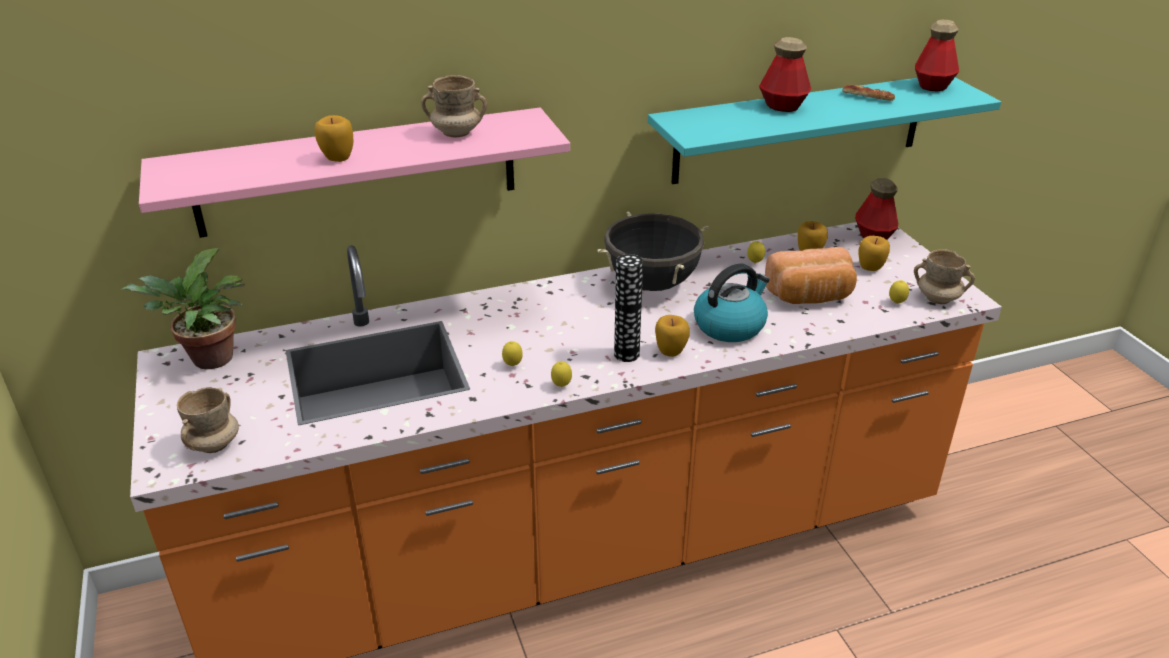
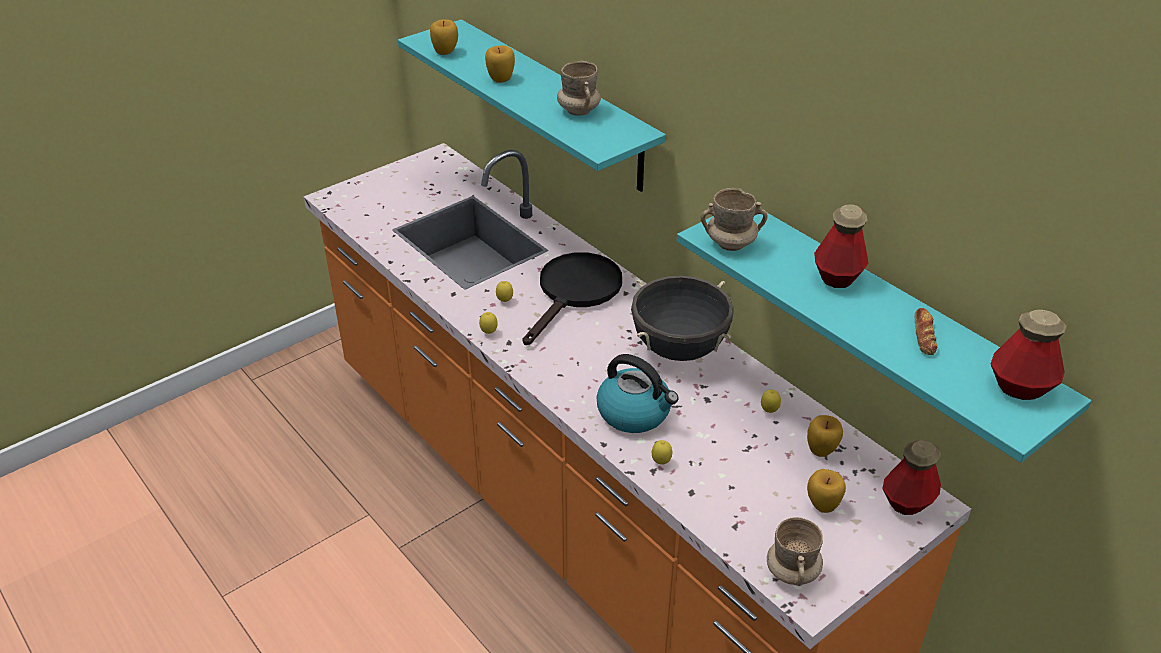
camera: 70 degrees right, 5 degrees up
potted plant [121,248,245,369] -> none
pink shelf [139,108,570,238] -> turquoise shelf [398,19,666,192]
beige mug [177,387,239,453] -> beige mug moved to [701,188,768,251]
vase [614,254,643,362] -> none
apple [655,315,690,357] -> apple moved to [430,19,458,55]
bread [765,247,857,304] -> none
lemon [889,280,909,304] -> lemon moved to [652,440,672,465]
none -> black frying pan [522,252,622,345]

